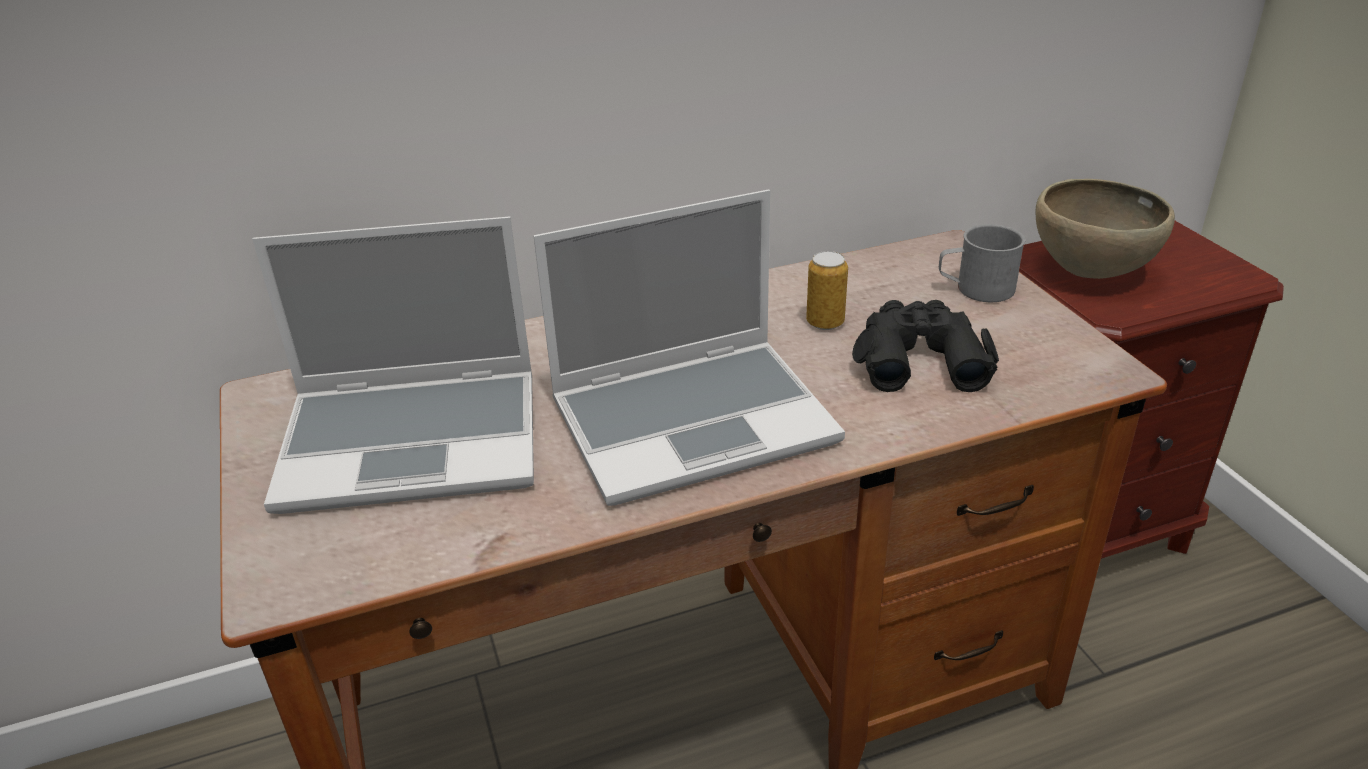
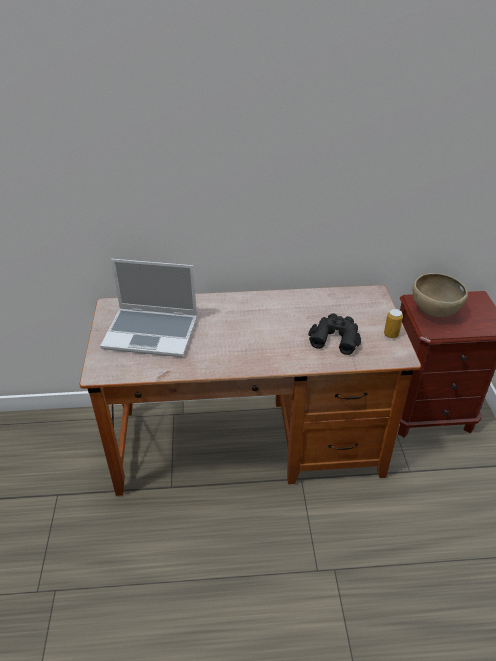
camera: 15 degrees right, 5 degrees up
laptop [533,190,845,506] -> none
can [806,251,848,330] -> can moved to [384,309,403,338]
grey mug [939,224,1025,302] -> none

